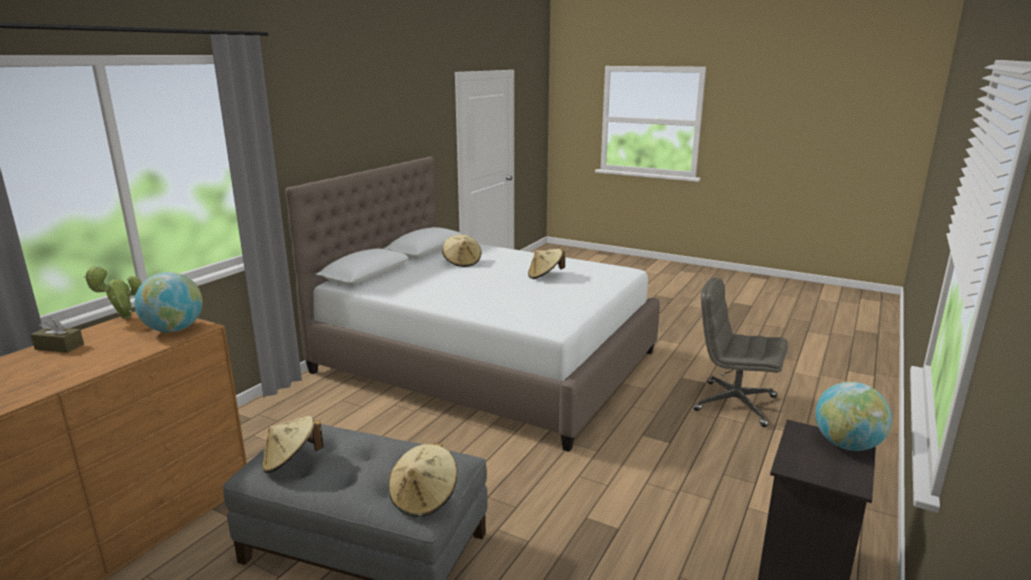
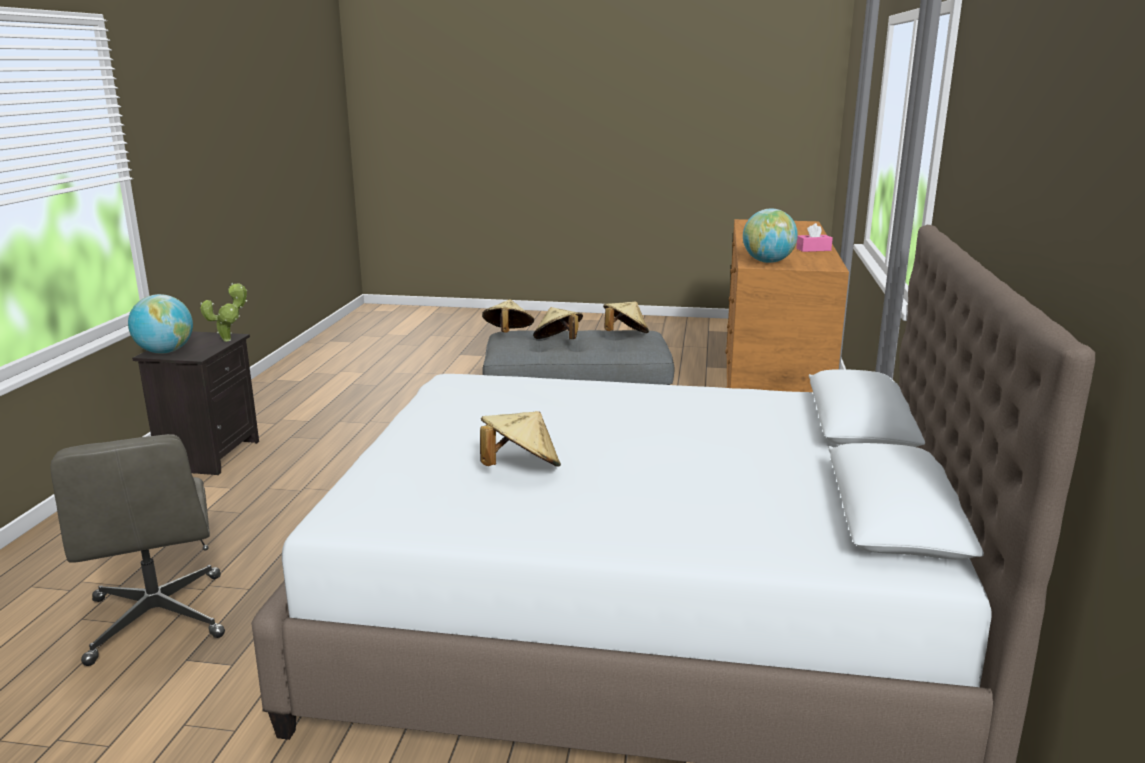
camera: 160 degrees right, 0 degrees up
brown tissue box [31,317,84,353] -> pink tissue box [796,223,833,252]
potted plant [84,266,142,319] -> potted plant moved to [200,283,247,341]
beige hat [442,235,481,267] -> beige hat moved to [533,307,583,339]
grey office chair [693,277,788,427] -> grey office chair turned 60 degrees clockwise [51,434,225,666]

